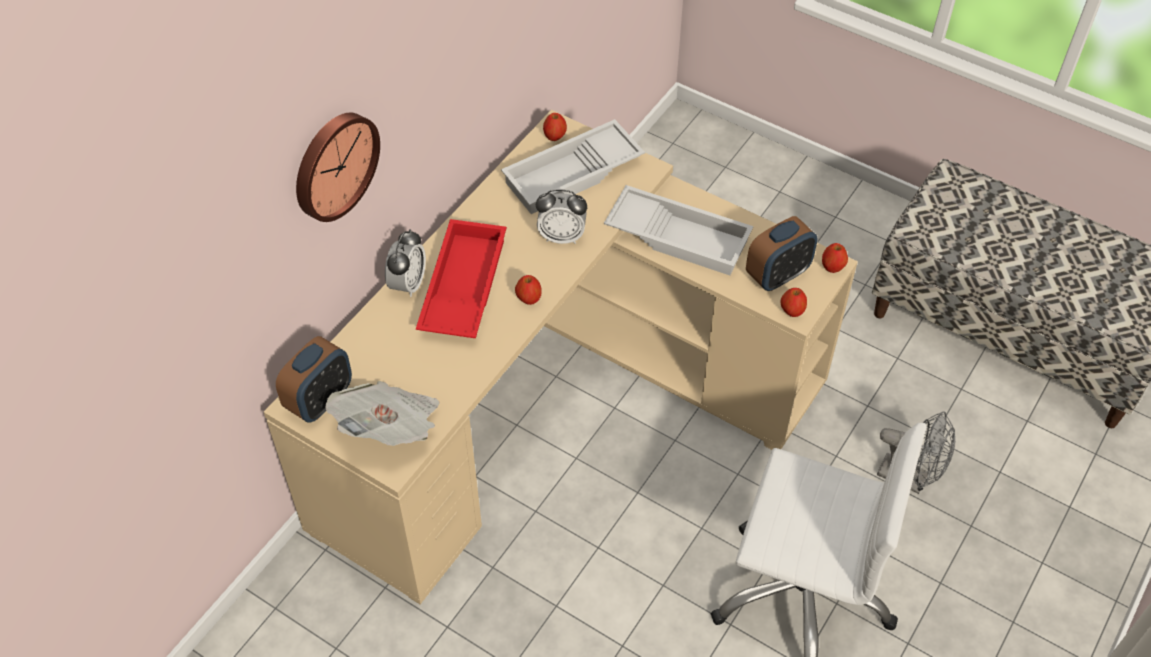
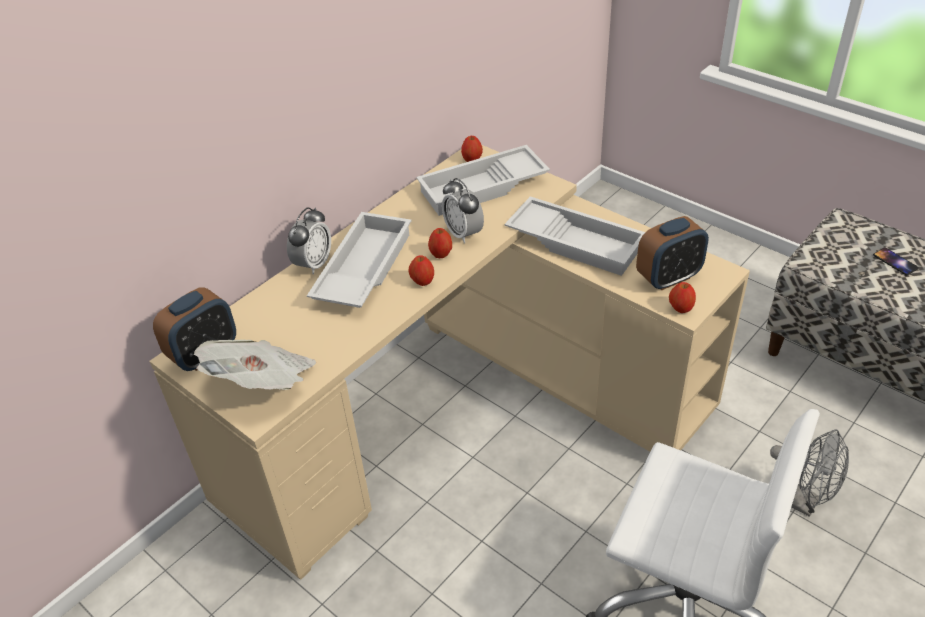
camera: 10 degrees right, 10 degrees down
wall clock [296,113,380,222] -> none
red tray [416,219,507,338] -> white tray [307,212,411,308]
alarm clock [536,189,587,244] -> alarm clock turned 45 degrees clockwise [442,178,484,244]
apple [822,243,848,273] -> apple moved to [428,228,452,258]
none -> phone [873,247,919,275]

